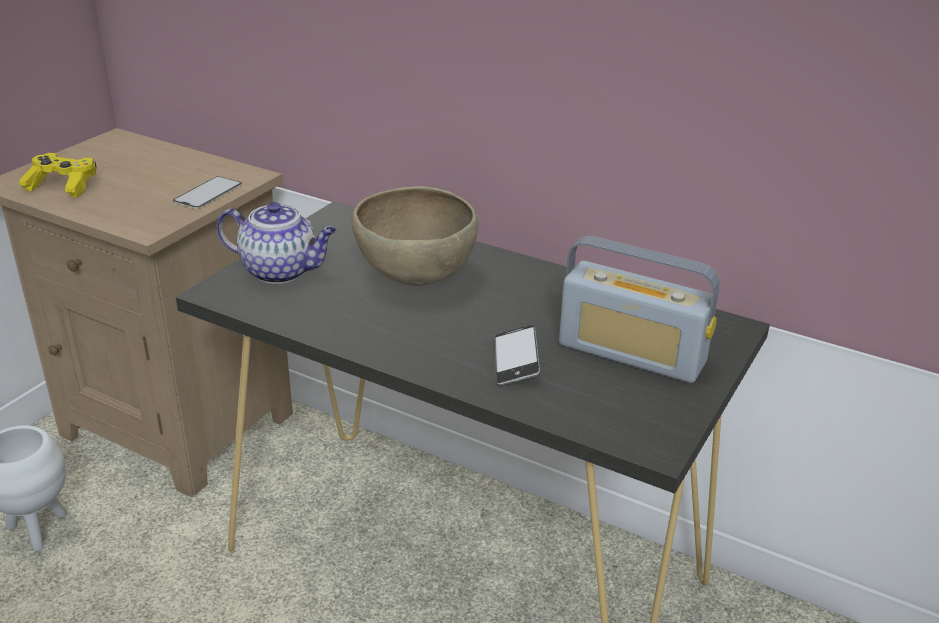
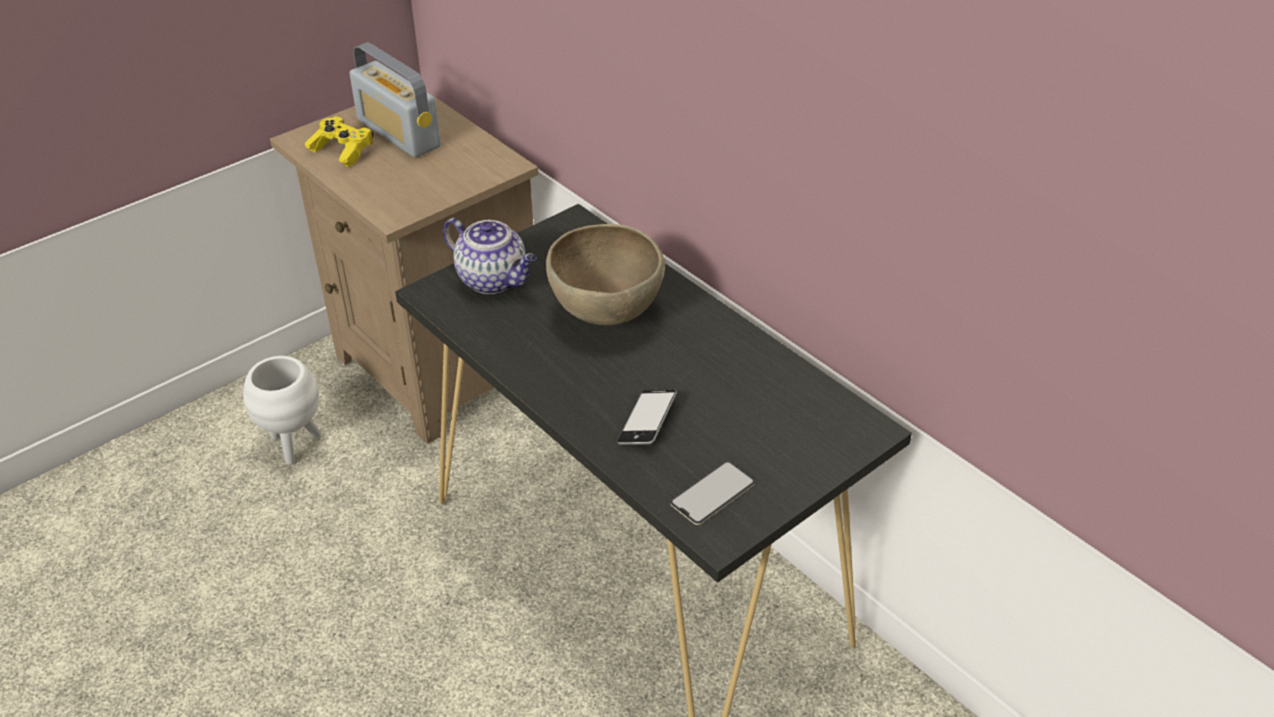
camera: 20 degrees right, 10 degrees up
phone [173,176,242,209] -> phone moved to [670,461,755,525]
radio [559,236,720,383] -> radio moved to [349,42,441,158]

